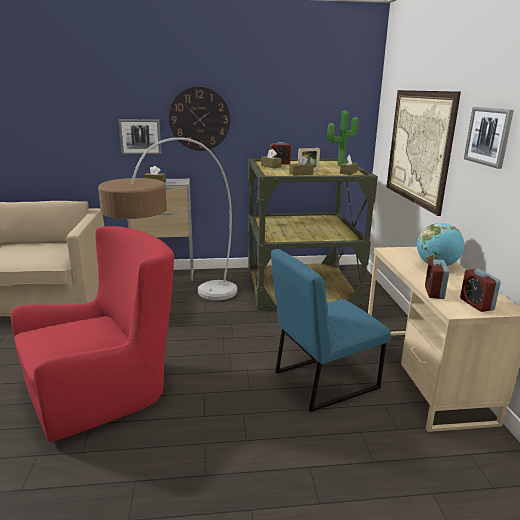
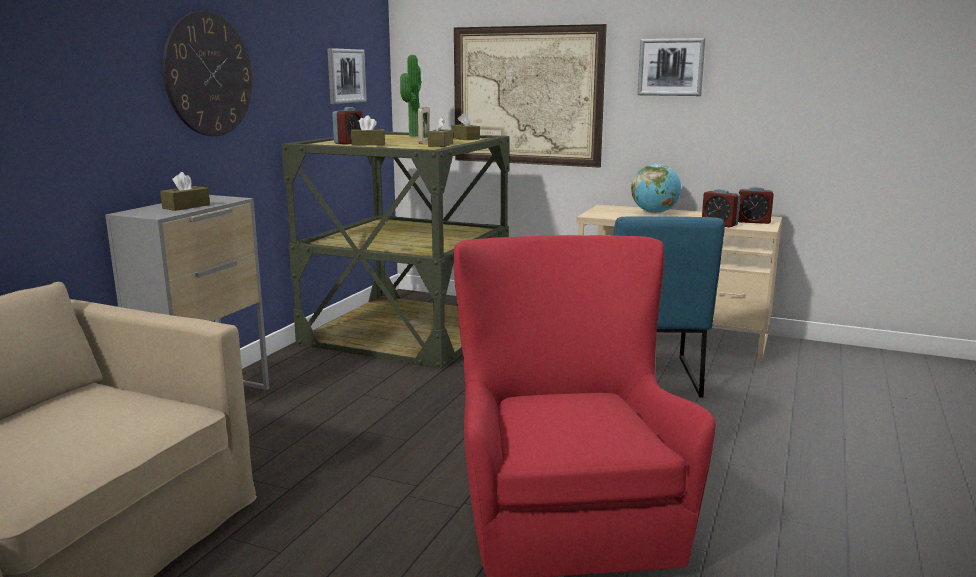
camera: 60 degrees left, 5 degrees down
floor lamp [98,137,237,300] -> none
picture [118,119,161,155] -> picture moved to [327,48,367,104]

